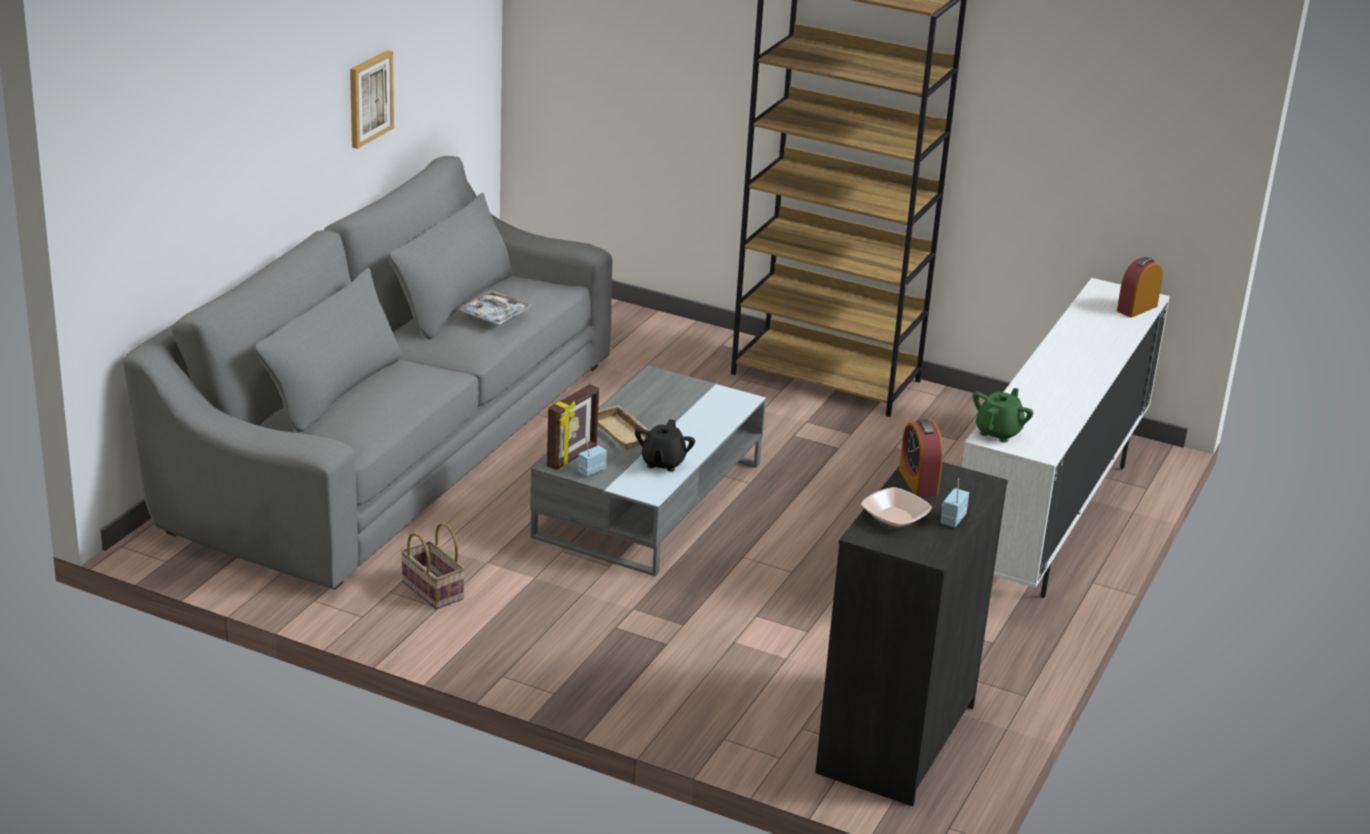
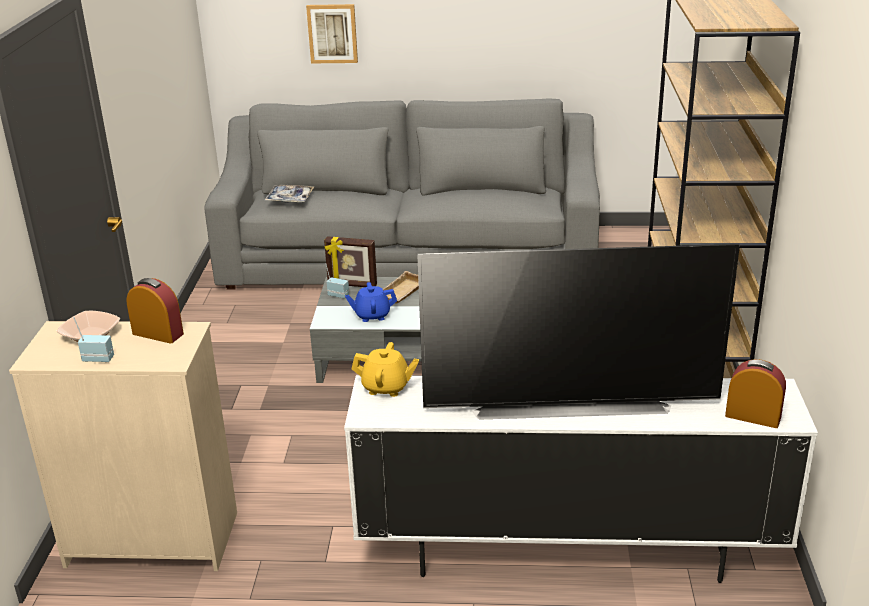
camera: 70 degrees right, 0 degrees up
picture [350,50,394,149] -> picture moved to [306,4,358,63]
basket [401,522,465,609] -> none
tray [457,290,532,325] -> tray moved to [265,185,315,202]
black teapot [635,419,695,472] -> blue teapot [345,282,397,322]
black dresser [815,462,1008,806] -> beige dresser [9,321,237,571]
alarm clock [899,419,943,497] -> alarm clock turned 60 degrees clockwise [126,278,184,344]
green teapot [973,388,1033,442] -> yellow teapot [352,342,419,397]
none -> television [417,244,740,420]

